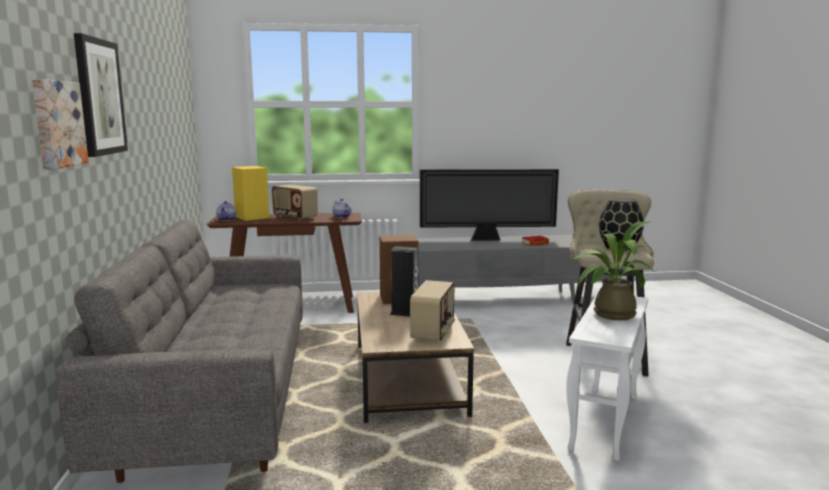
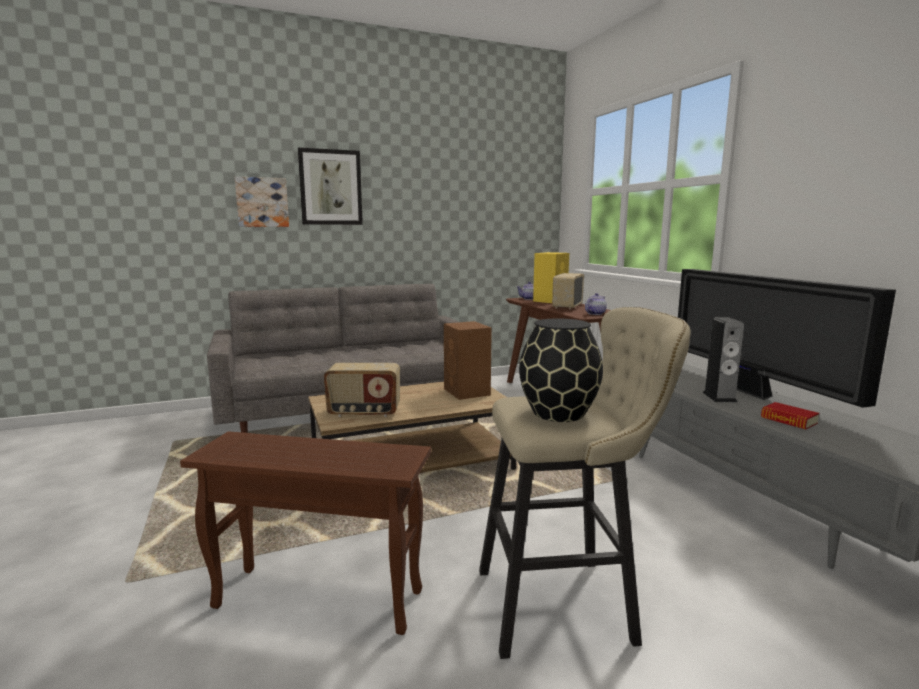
camera: 75 degrees right, 0 degrees up
speaker [390,246,418,317] -> speaker moved to [703,317,744,402]
white side table [566,293,648,461] -> brown side table [180,431,431,635]
potted plant [571,222,654,320] -> none

